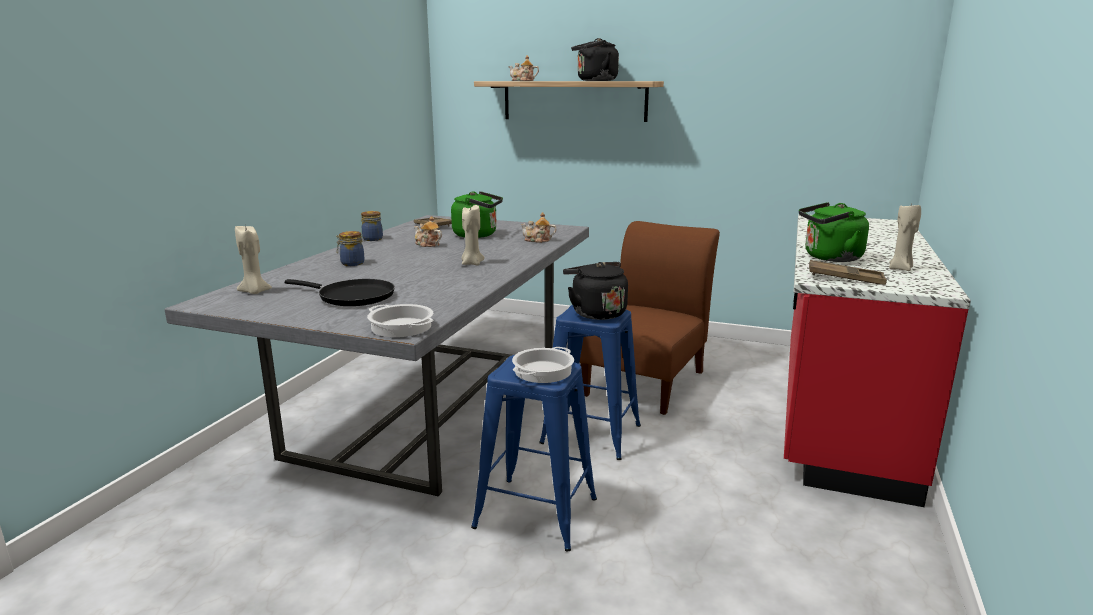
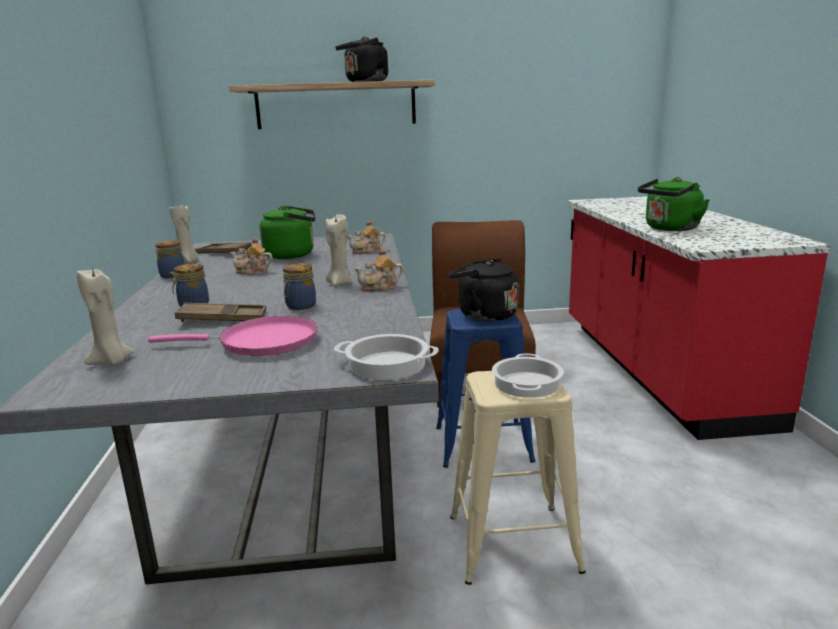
camera: 25 degrees left, 0 degrees up
black frying pan [285,279,395,306] -> pink frying pan [148,316,318,356]
blue stool [471,355,597,551] -> beige stool [450,371,586,585]
teapot [508,55,539,81] -> teapot moved to [354,248,404,291]
brown tray [809,260,887,285] -> brown tray moved to [175,303,266,322]
beige candle [889,202,921,271] -> beige candle moved to [170,204,199,263]
none -> jar [283,263,316,310]

